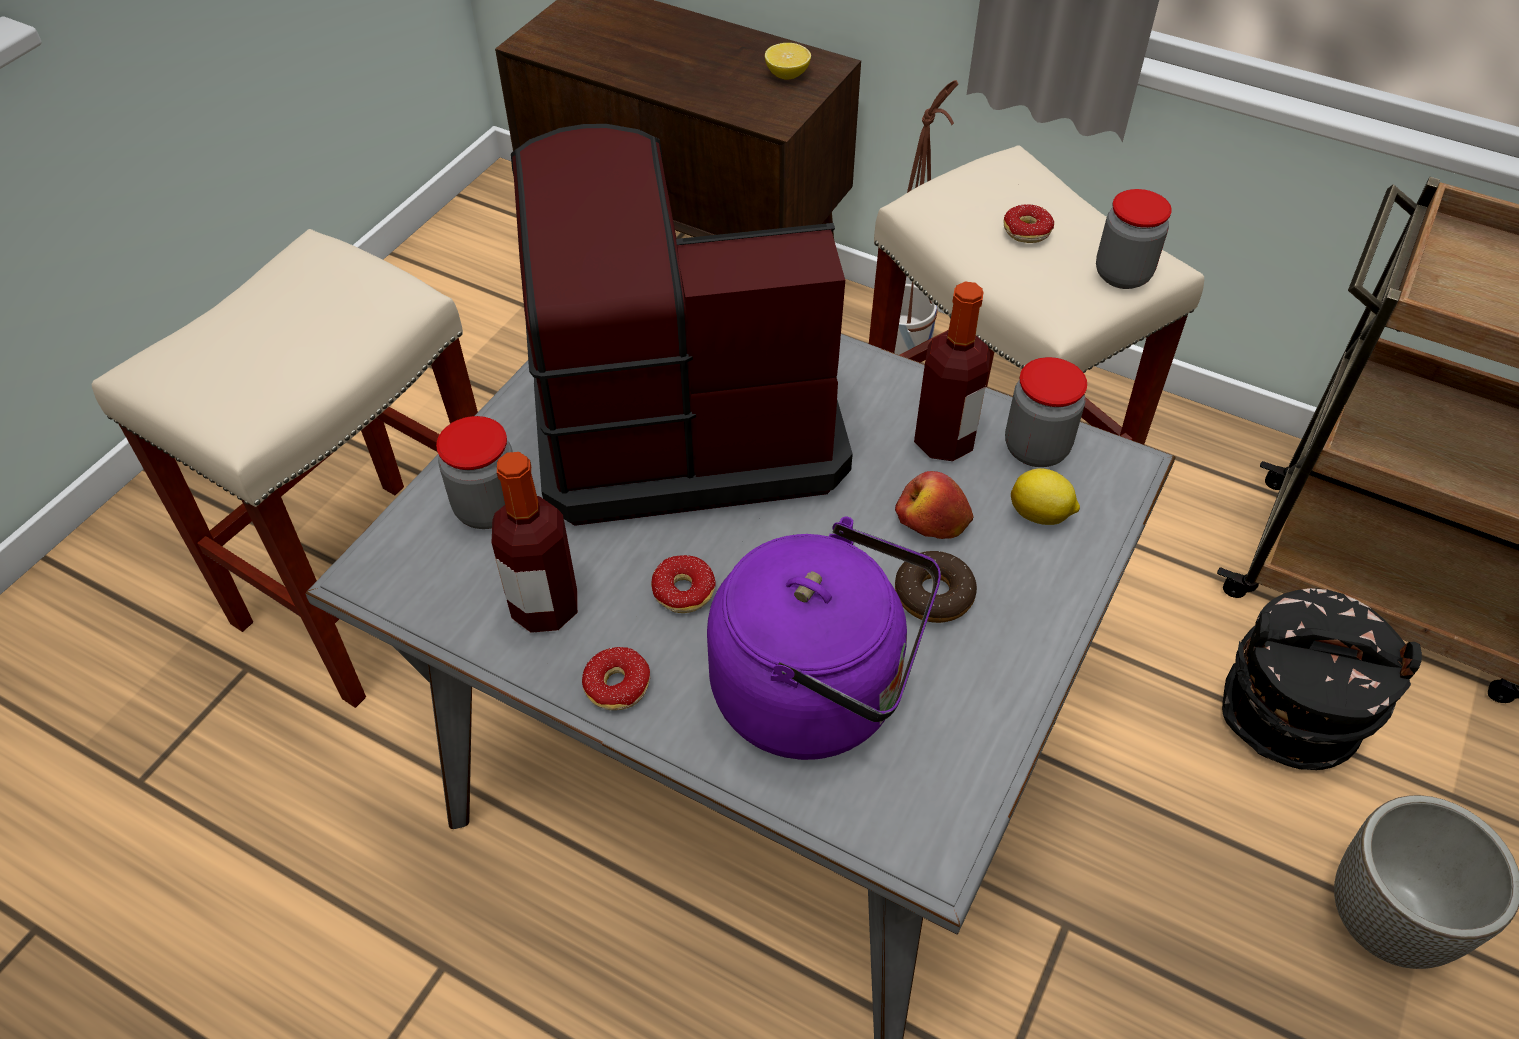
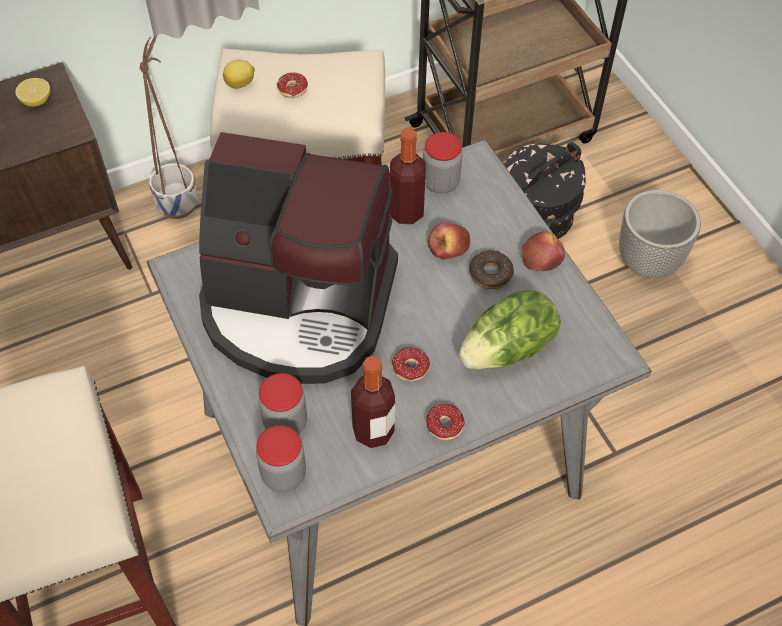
camera: 55 degrees left, 5 degrees up
coffee machine [511,124,853,526] -> coffee machine turned 105 degrees counterclockwise [199,132,398,384]
purple kettle [707,517,941,760] -> lettuce [459,290,561,369]
lemon [1011,468,1080,525] -> lemon moved to [223,60,255,89]
jar [1096,189,1172,289] -> jar moved to [256,425,306,492]
none -> apple [522,231,565,271]

